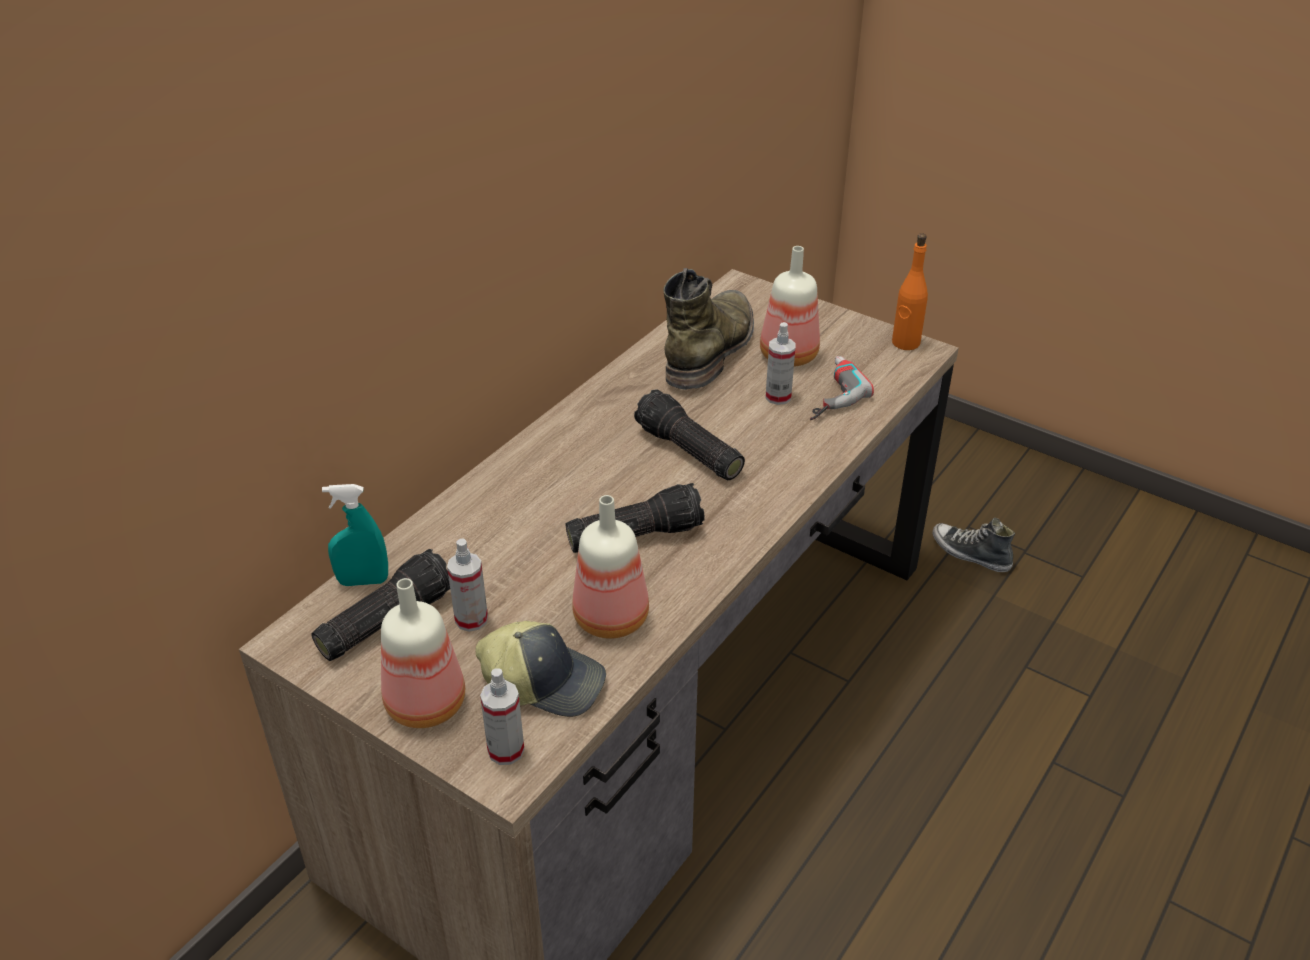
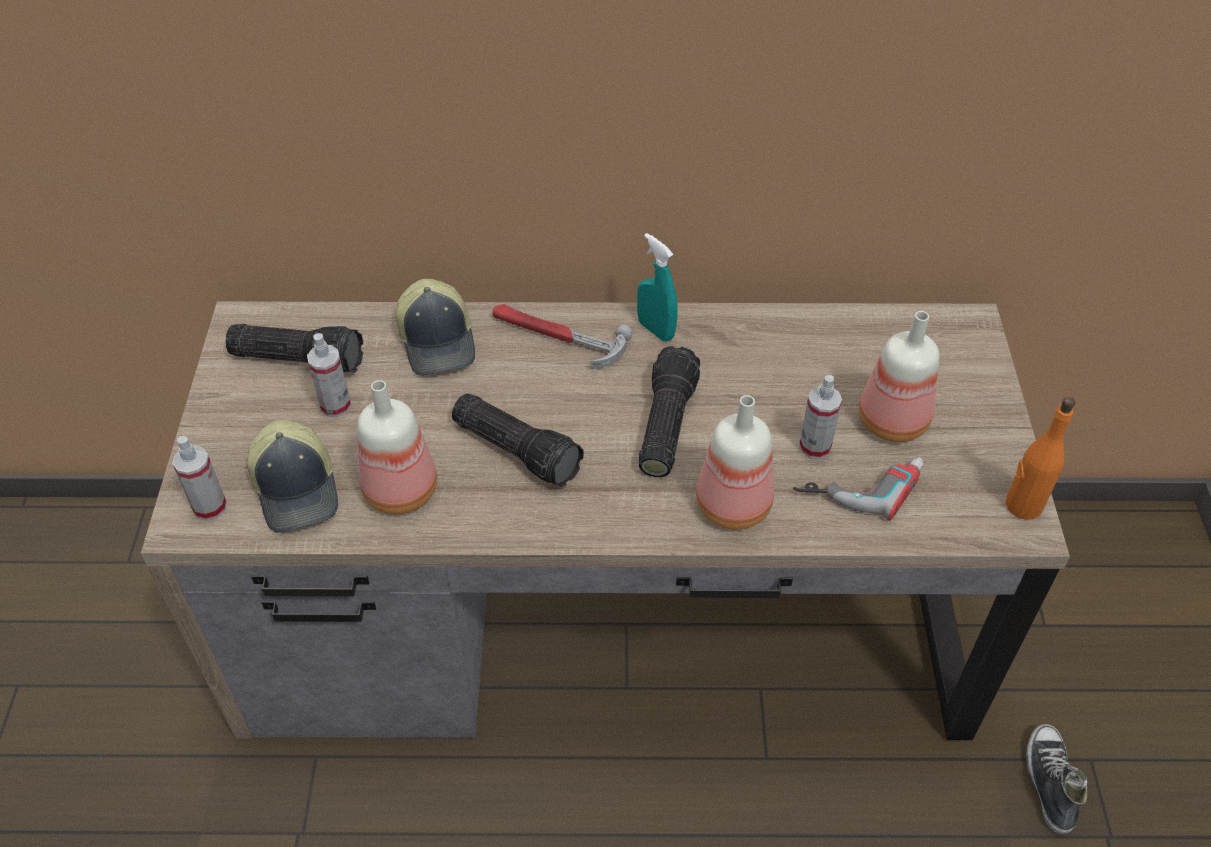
camera: 55 degrees right, 10 degrees up
turquoise spray bottle [322,484,388,586] -> turquoise spray bottle moved to [637,233,678,342]
bottle [381,578,465,728] -> bottle moved to [696,395,774,529]
green boot [663,268,754,390] -> none
none -> cap [396,279,475,376]
none -> hammer [492,304,633,369]

